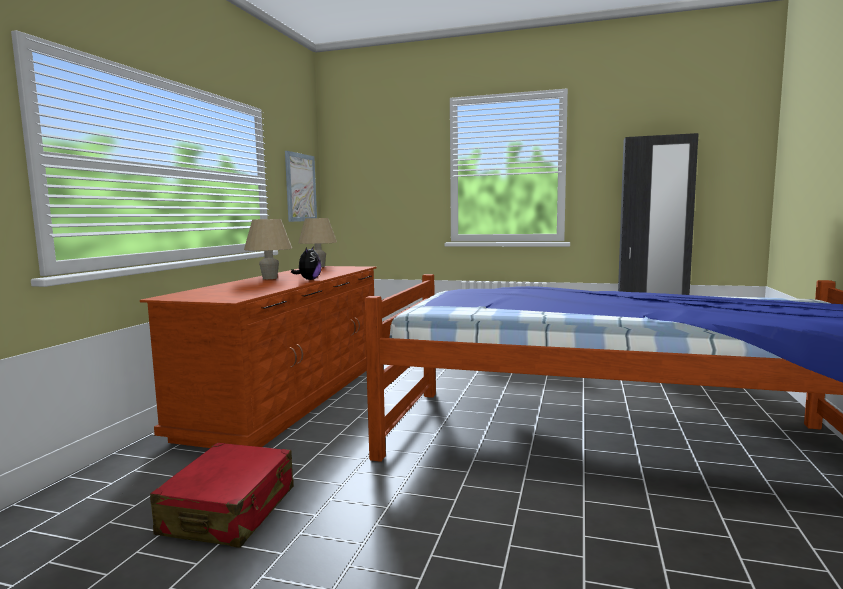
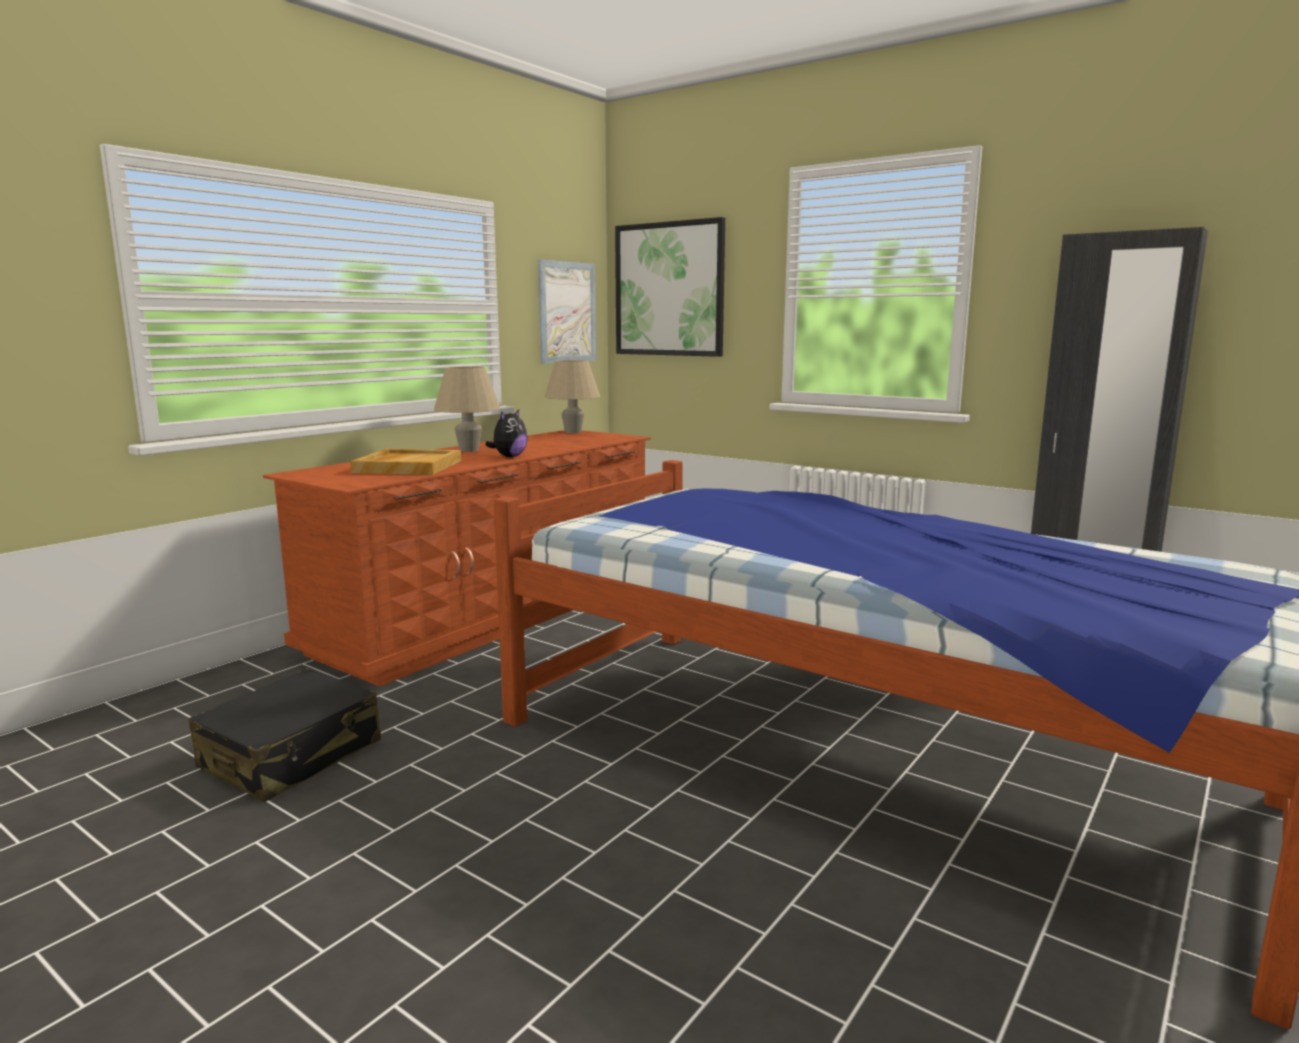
camera: 20 degrees right, 5 degrees up
red suitcase [150,443,294,548] -> black suitcase [188,668,381,802]
none -> beige tray [350,449,461,475]
none -> picture [615,217,725,357]

